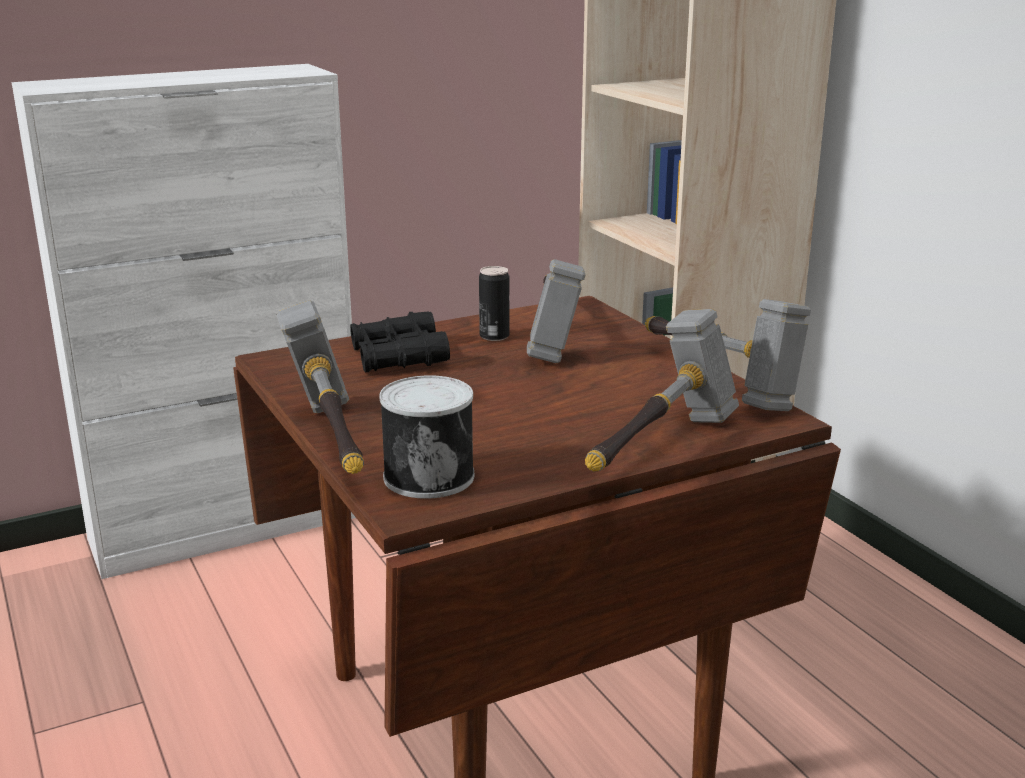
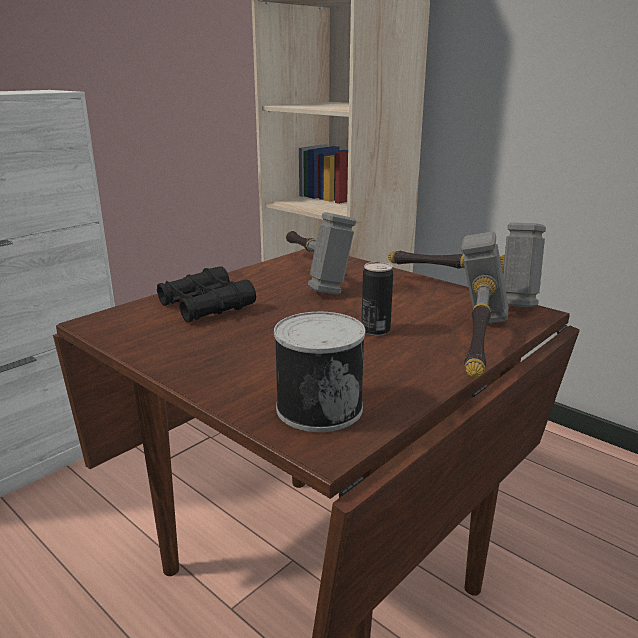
camera: 20 degrees left, 0 degrees up
hammer [277,301,364,474] -> none
can [479,266,510,341] -> can moved to [361,262,393,336]

